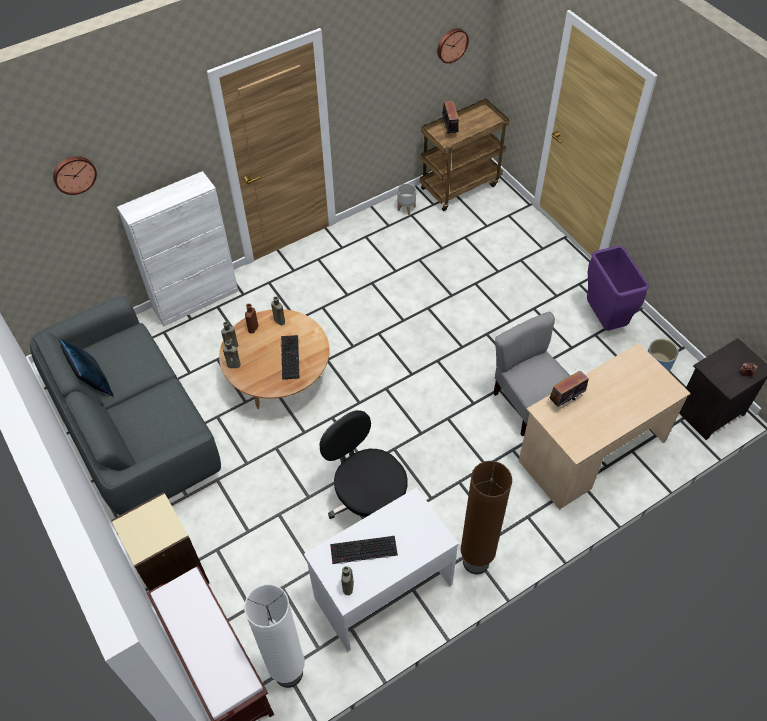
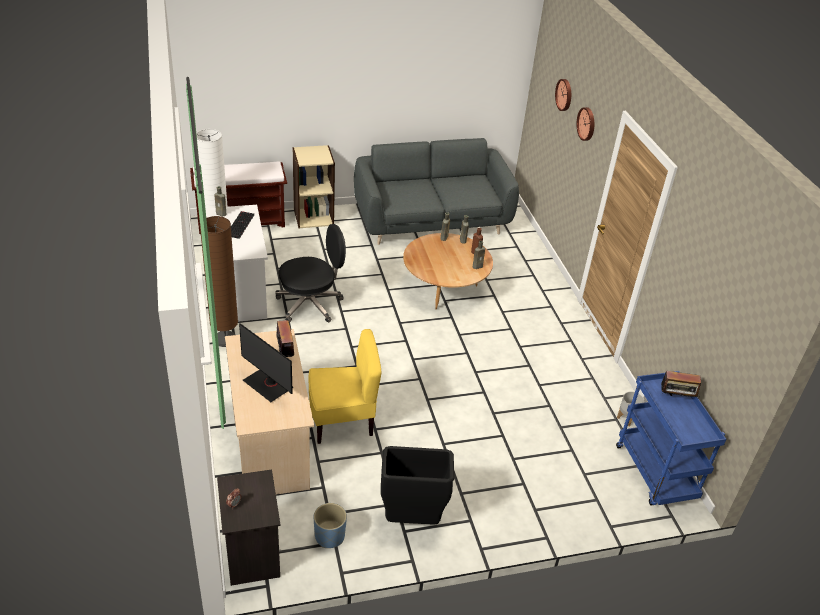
camera: 105 degrees right, 15 degrees down
blue pillow [59,339,113,396] -> none
white cabinet [117,171,238,326] -> none
keyboard [281,335,300,380] -> none
brown cart [420,99,510,211] -> blue cart [616,371,726,506]
wall clock [437,28,469,64] -> wall clock moved to [577,107,594,141]
grey chair [493,312,571,437] -> yellow chair [308,329,382,444]
purple trash can [587,245,649,331] -> black trash can [381,446,454,525]
none -> monitor [239,323,294,402]

